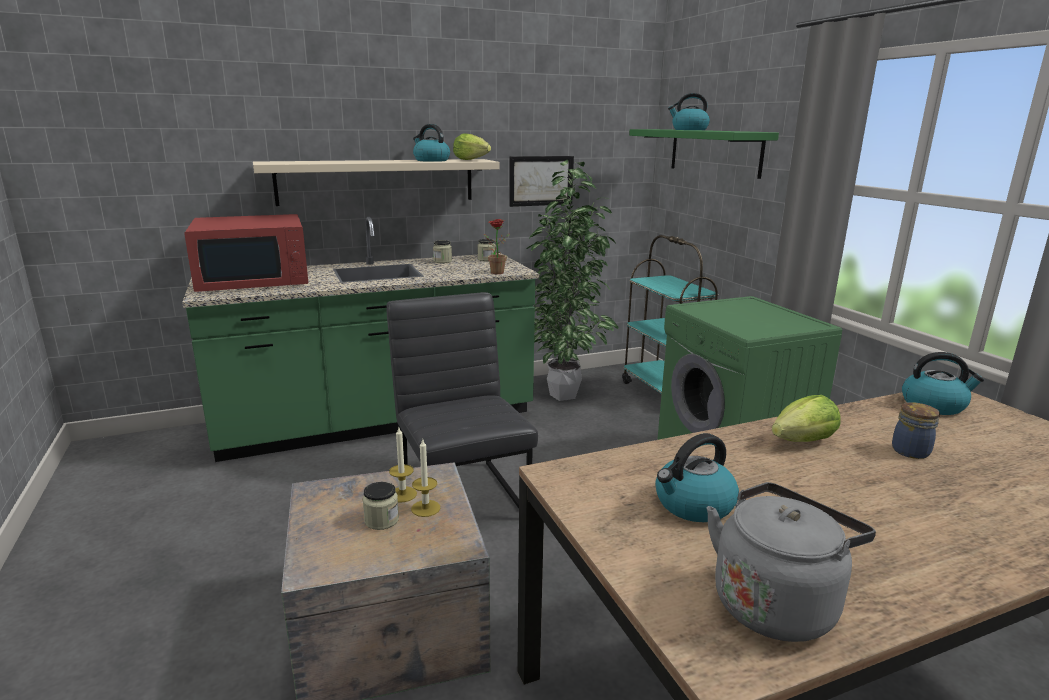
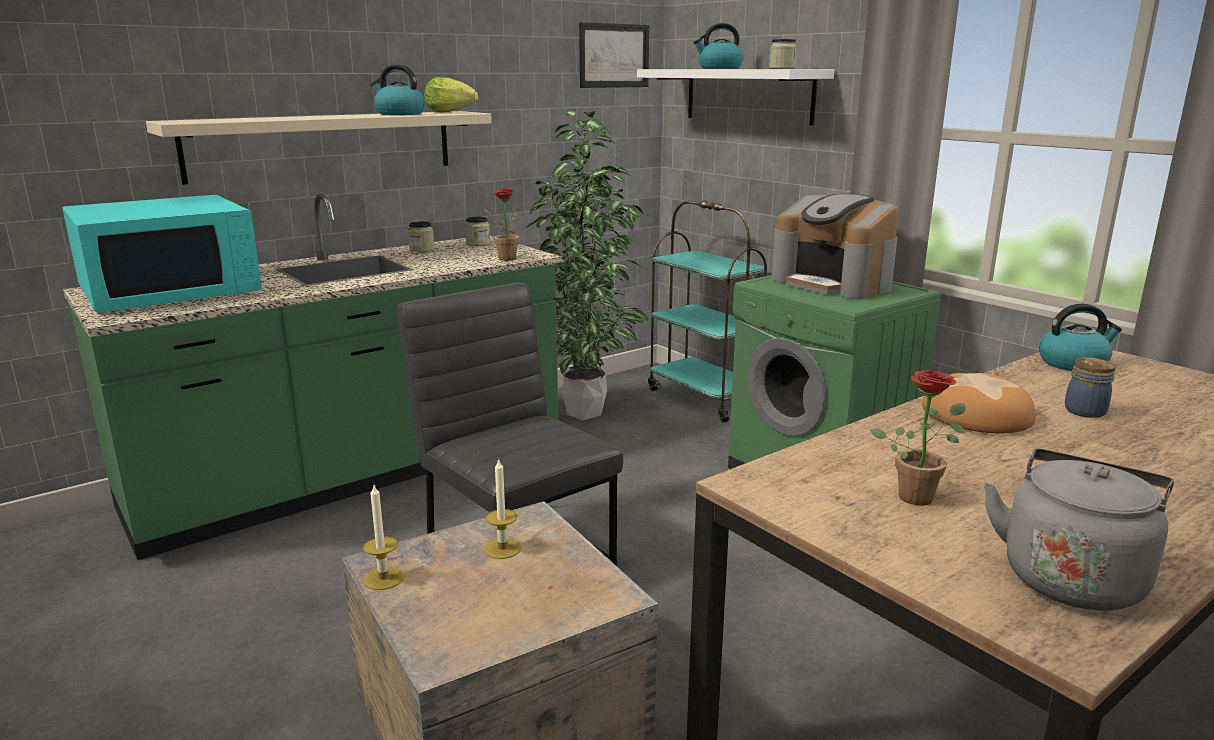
camera: 15 degrees left, 0 degrees up
red microwave [184,214,308,292] -> turquoise microwave [62,195,262,313]
jar [363,482,399,530] -> jar moved to [769,39,796,69]
candle [411,440,440,517] -> candle moved to [363,485,404,590]
picture [509,156,574,207] -> picture moved to [579,22,649,88]
green shelf [629,129,779,179] -> white shelf [637,69,834,125]
kettle [655,433,739,522] -> potted plant [870,370,966,506]
lettuce [772,395,840,442] -> bread [922,373,1036,433]
none -> coffee machine [772,194,899,299]

